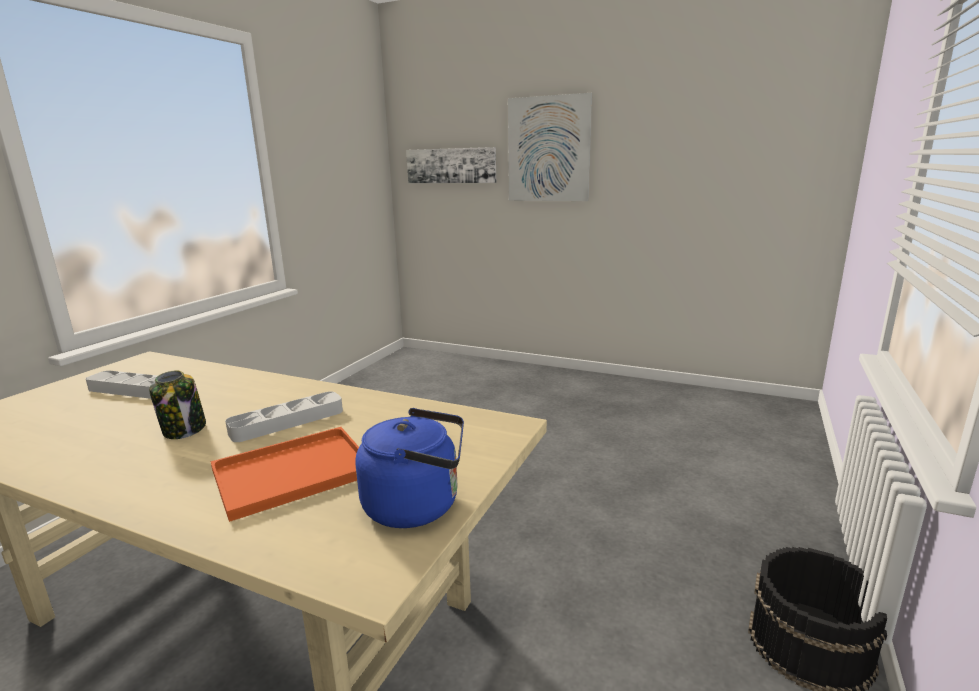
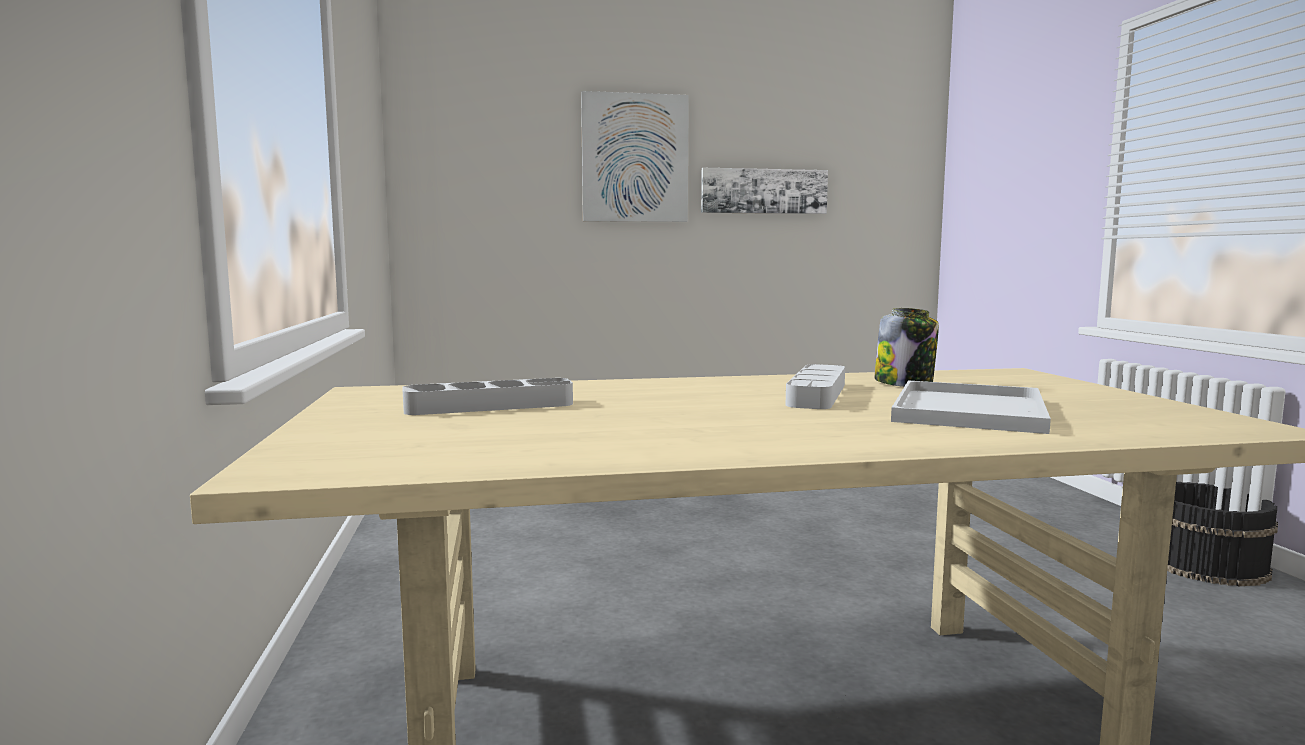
camera: 35 degrees left, 10 degrees down
jar [149,370,206,439] -> jar moved to [875,308,939,387]
orange tray [210,427,359,522] -> white tray [891,380,1051,434]
blue kettle [355,408,464,528] -> none
picture [406,147,496,183] -> picture moved to [701,168,828,214]

